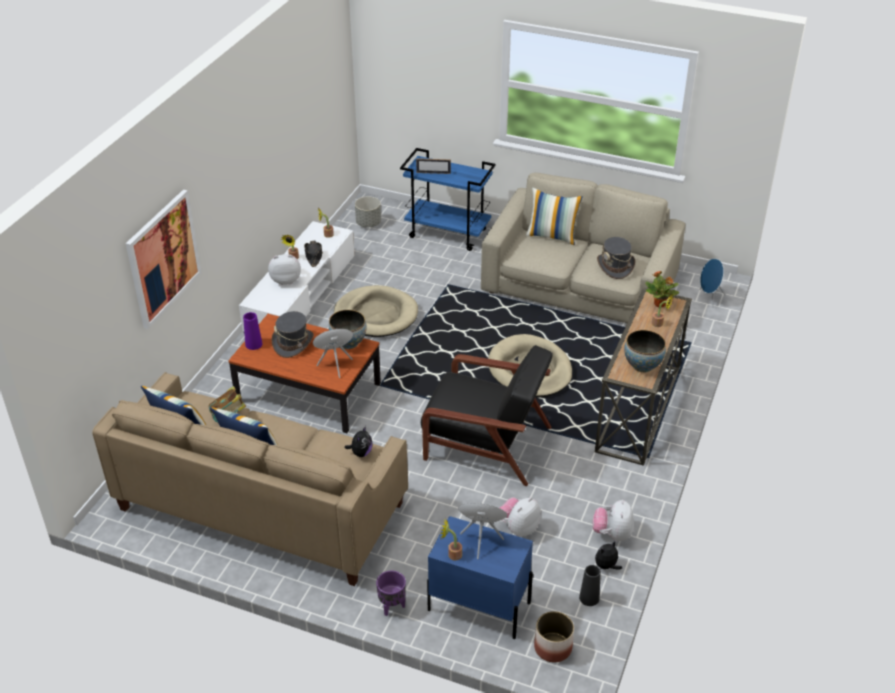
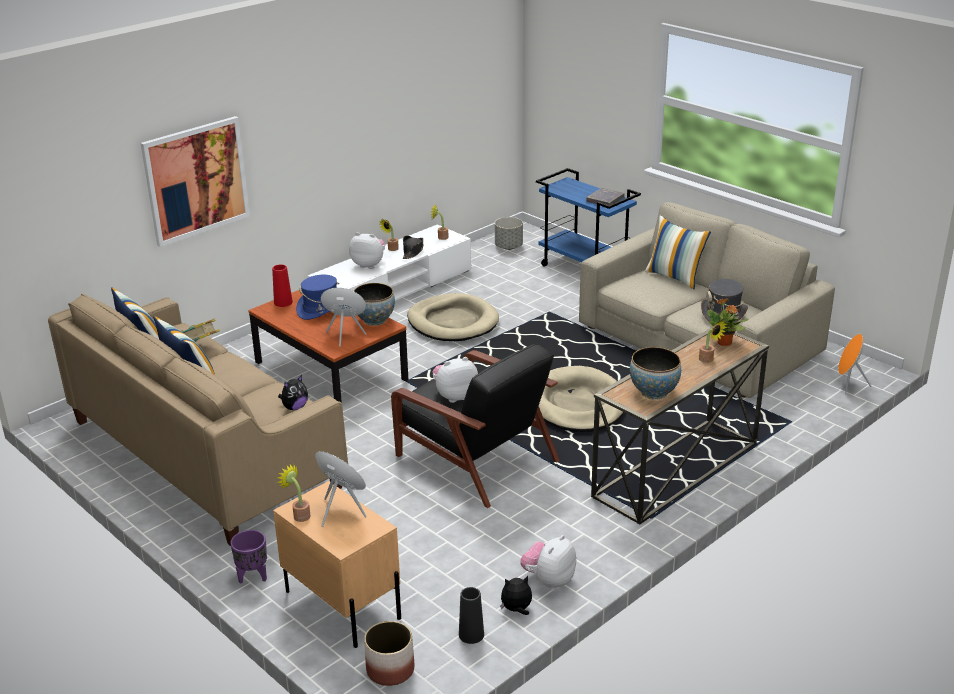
camera: 25 degrees right, 10 degrees down
purple vase [243,312,262,350] -> red vase [272,264,293,307]
grey hat [271,311,314,358] -> blue hat [296,275,340,320]
picture frame [416,158,451,174] -> none
blue nightstand [427,516,533,639] -> beige nightstand [273,481,401,648]
plush toy [500,497,541,536] -> plush toy moved to [432,357,478,403]
blue speaker [699,258,726,308] -> orange speaker [838,334,872,395]
none -> grey book [586,188,624,205]

